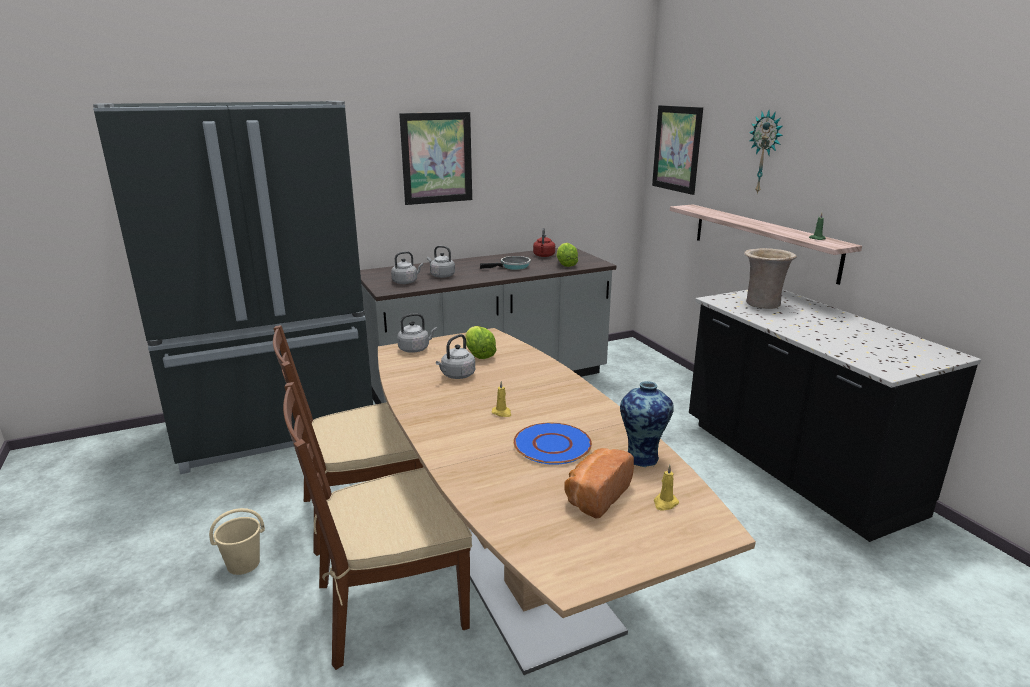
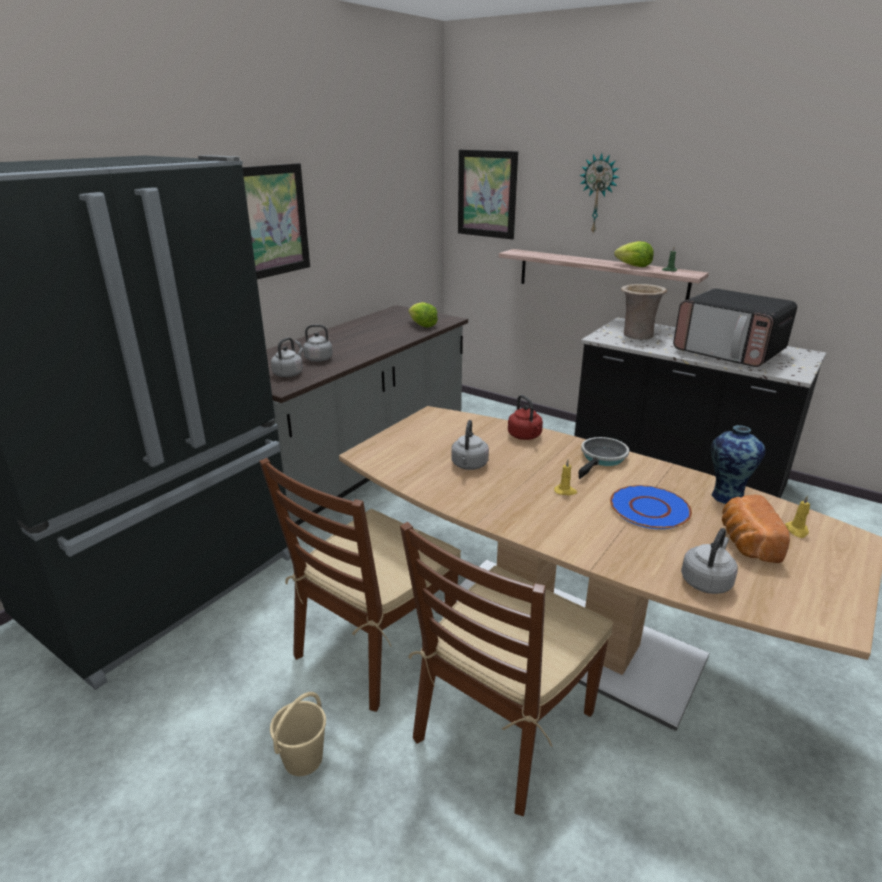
camera: 30 degrees left, 5 degrees up
grey kettle [397,313,437,353] -> grey kettle moved to [681,528,738,594]
lettuce [465,326,497,359] -> lettuce moved to [614,241,654,267]
frying pan [480,256,531,270] -> frying pan moved to [578,437,629,479]
red kettle [533,228,555,257] -> red kettle moved to [508,395,543,440]
none -> microwave [673,288,797,367]

